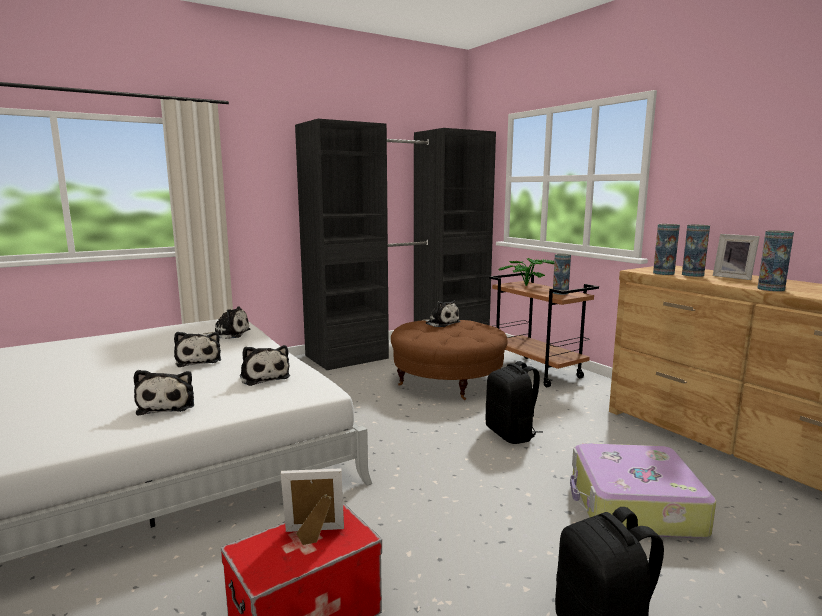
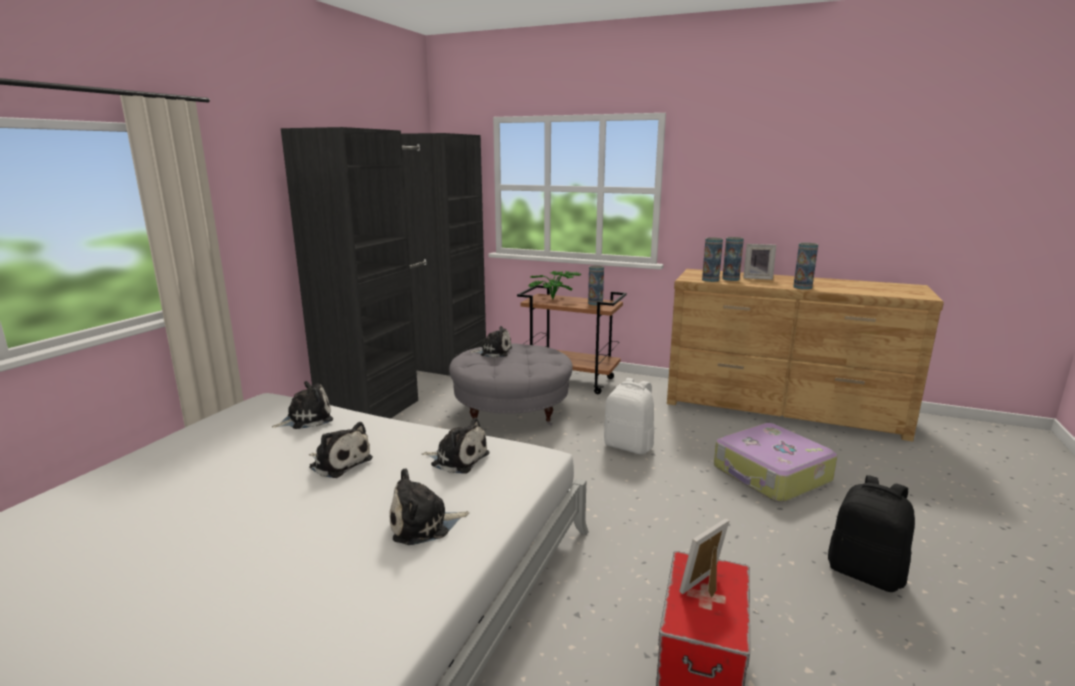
camera: 35 degrees left, 5 degrees up
plush toy [134,370,194,416] -> plush toy turned 120 degrees clockwise [390,468,469,545]
brown ottoman [391,320,508,400] -> grey ottoman [449,343,573,426]
black backpack [486,361,543,444] -> white backpack [604,378,654,454]

